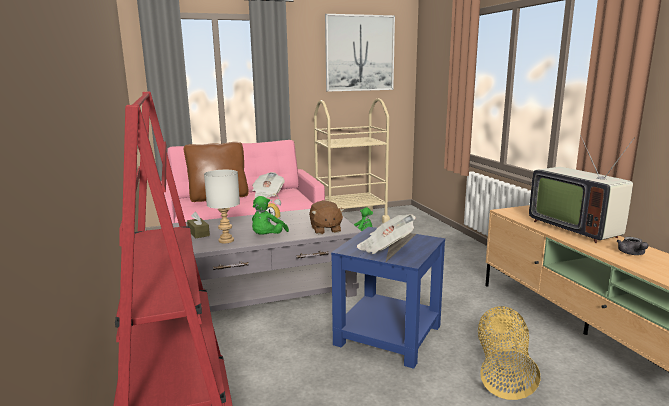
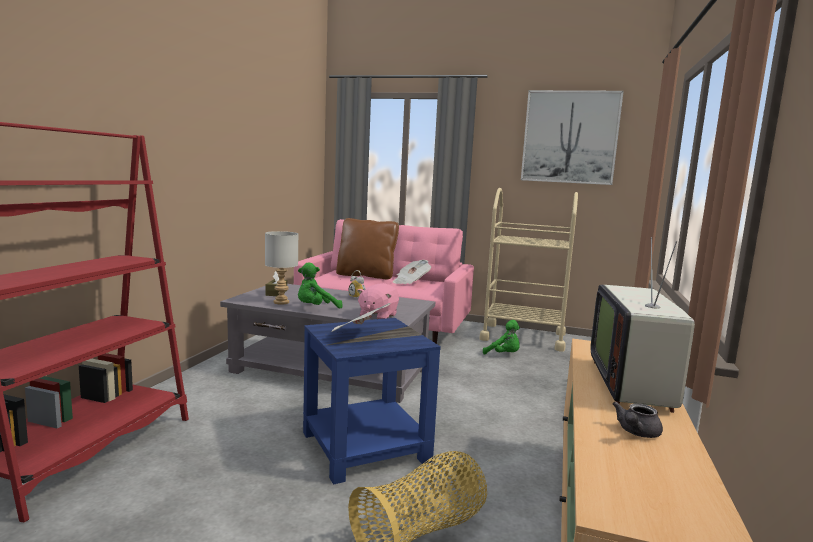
camera: 35 degrees right, 5 degrees down
brown plush toy [309,200,344,234] -> pink plush toy [357,283,399,319]

